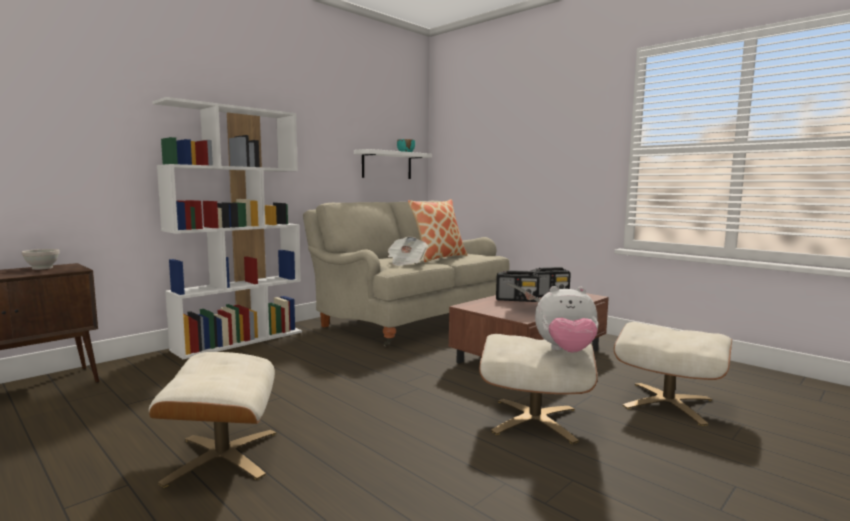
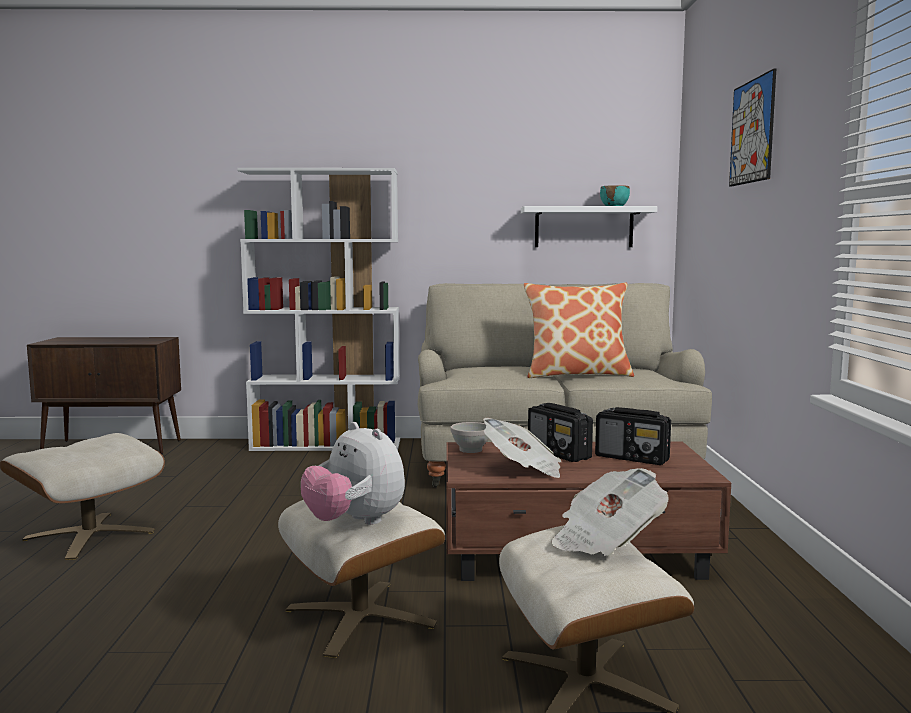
camera: 45 degrees right, 0 degrees up
white bowl [22,249,60,270] -> white bowl moved to [450,422,488,453]
newspaper [387,236,428,266] -> newspaper moved to [551,468,669,556]
none -> picture [729,68,776,187]

